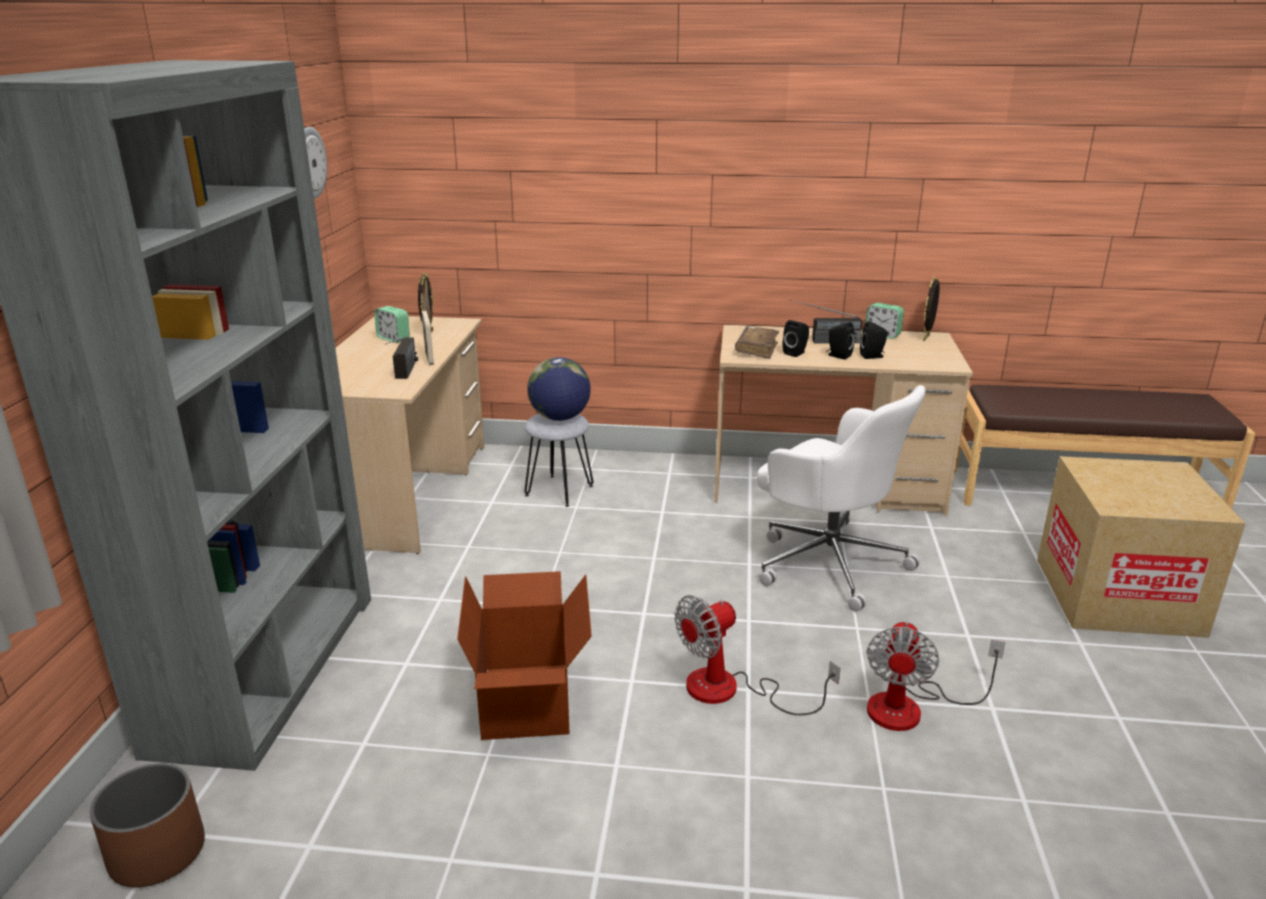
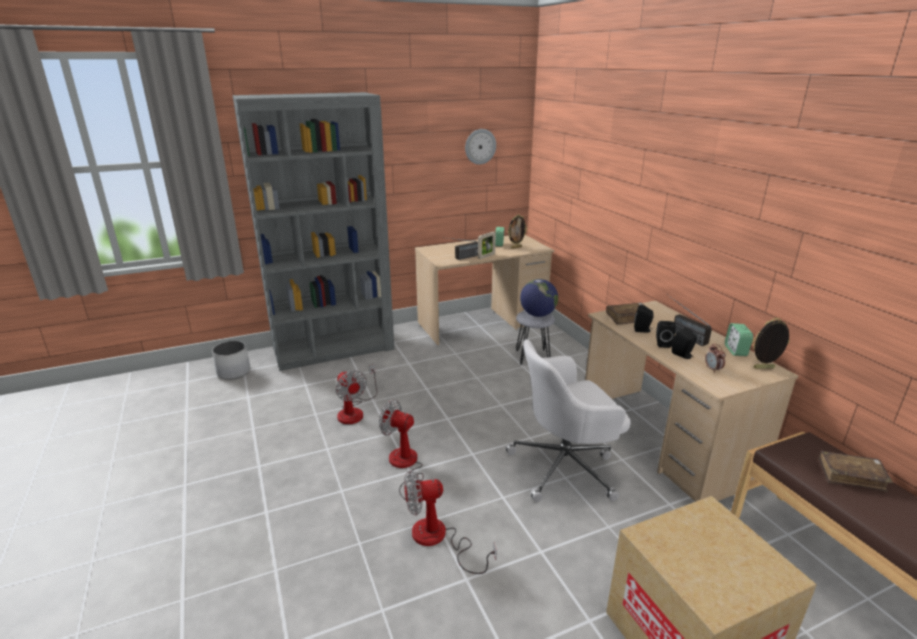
camera: 60 degrees right, 0 degrees up
brown planter [90,763,205,888] -> white planter [212,341,250,380]
cardboard box [457,571,592,740] -> fan [335,364,378,424]
white office chair [757,385,925,612] -> white office chair turned 60 degrees clockwise [505,340,631,502]
none -> alarm clock [705,344,726,373]
none -> brown book [818,451,893,492]

